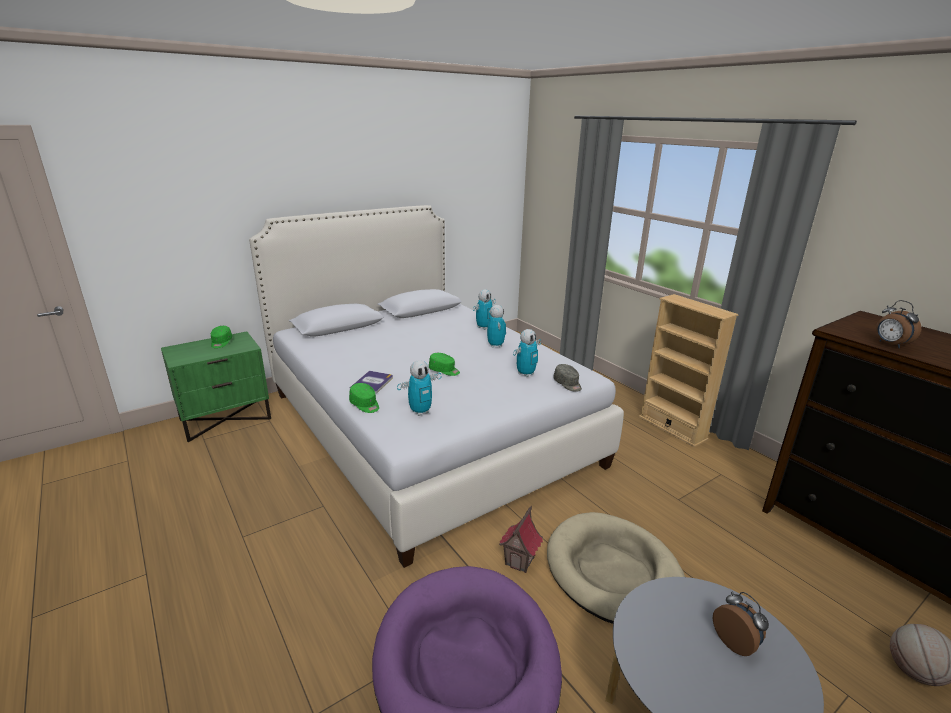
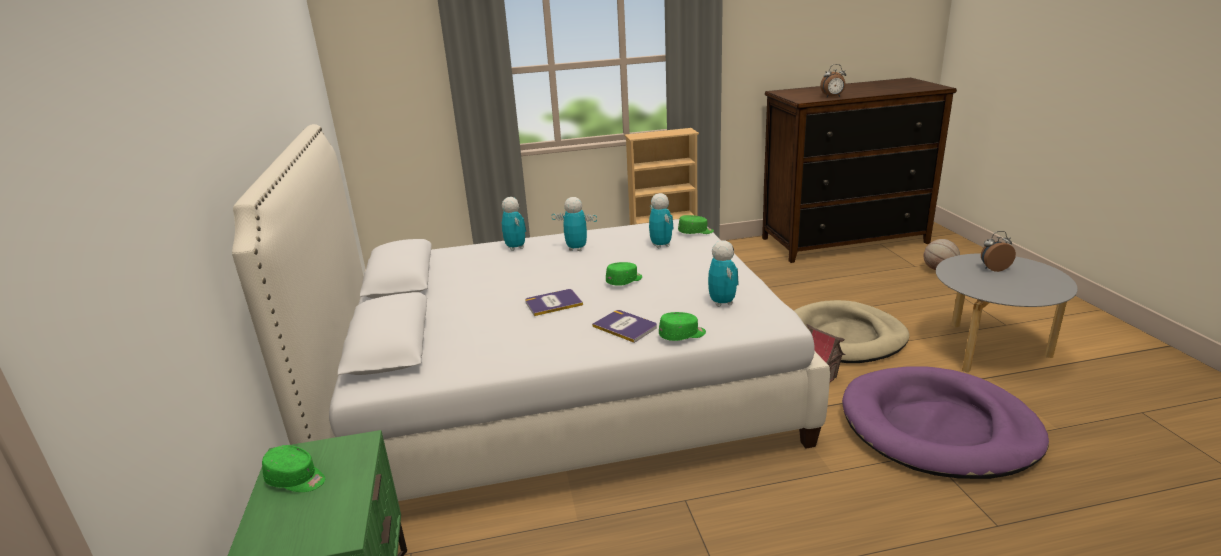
camera: 65 degrees left, 0 degrees up
grey cap [553,364,582,392] -> green cap [678,215,714,234]
none -> book [525,289,583,316]

